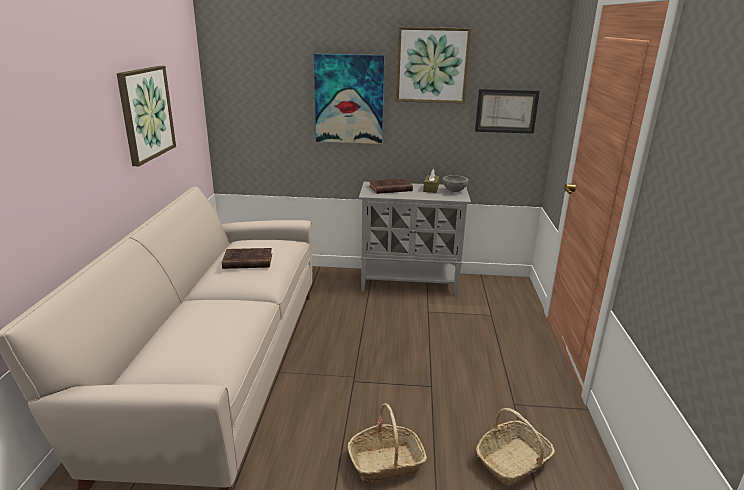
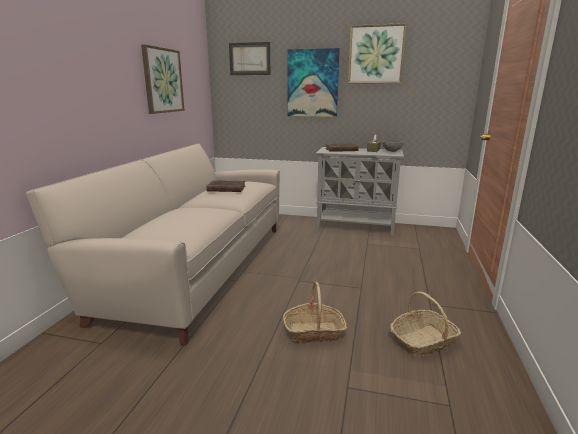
camera: 10 degrees right, 5 degrees down
picture [475,89,540,134] -> picture moved to [229,42,271,75]

